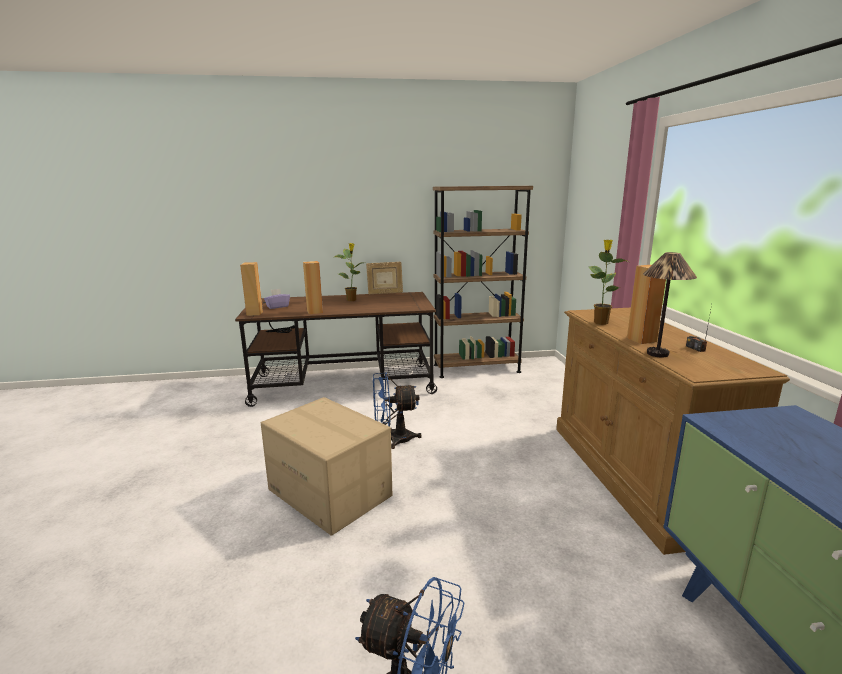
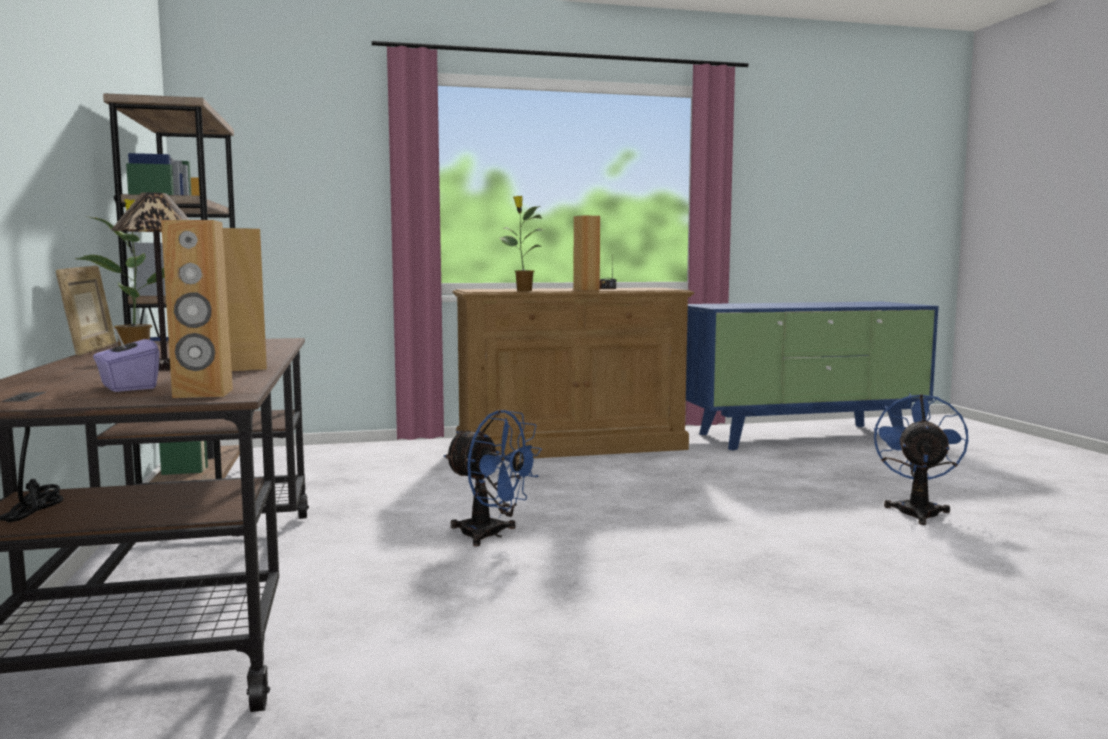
camera: 95 degrees left, 10 degrees down
cardboard box [261,397,392,536] -> none
blue fan [373,373,422,449] -> blue fan turned 45 degrees counterclockwise [444,410,542,546]
table lamp [643,252,697,358] -> table lamp moved to [111,192,190,370]

